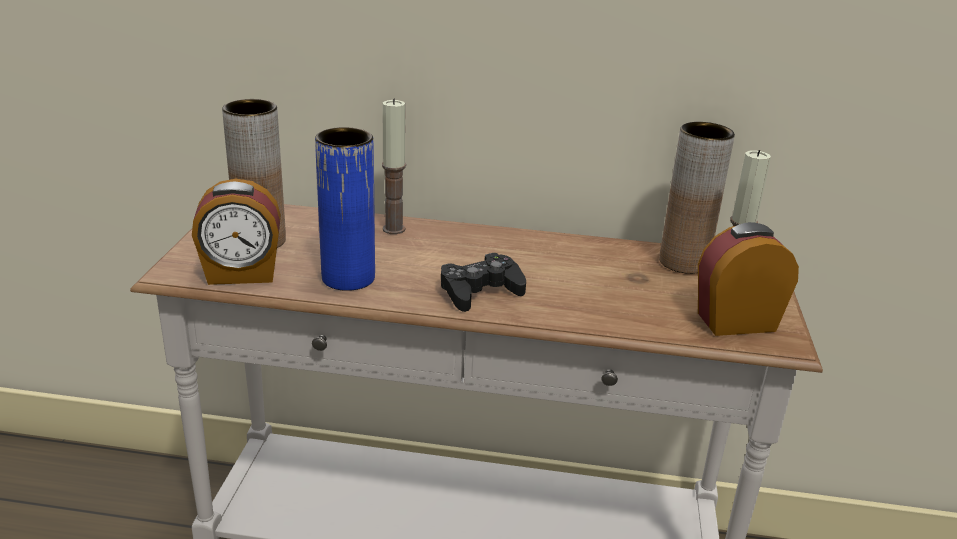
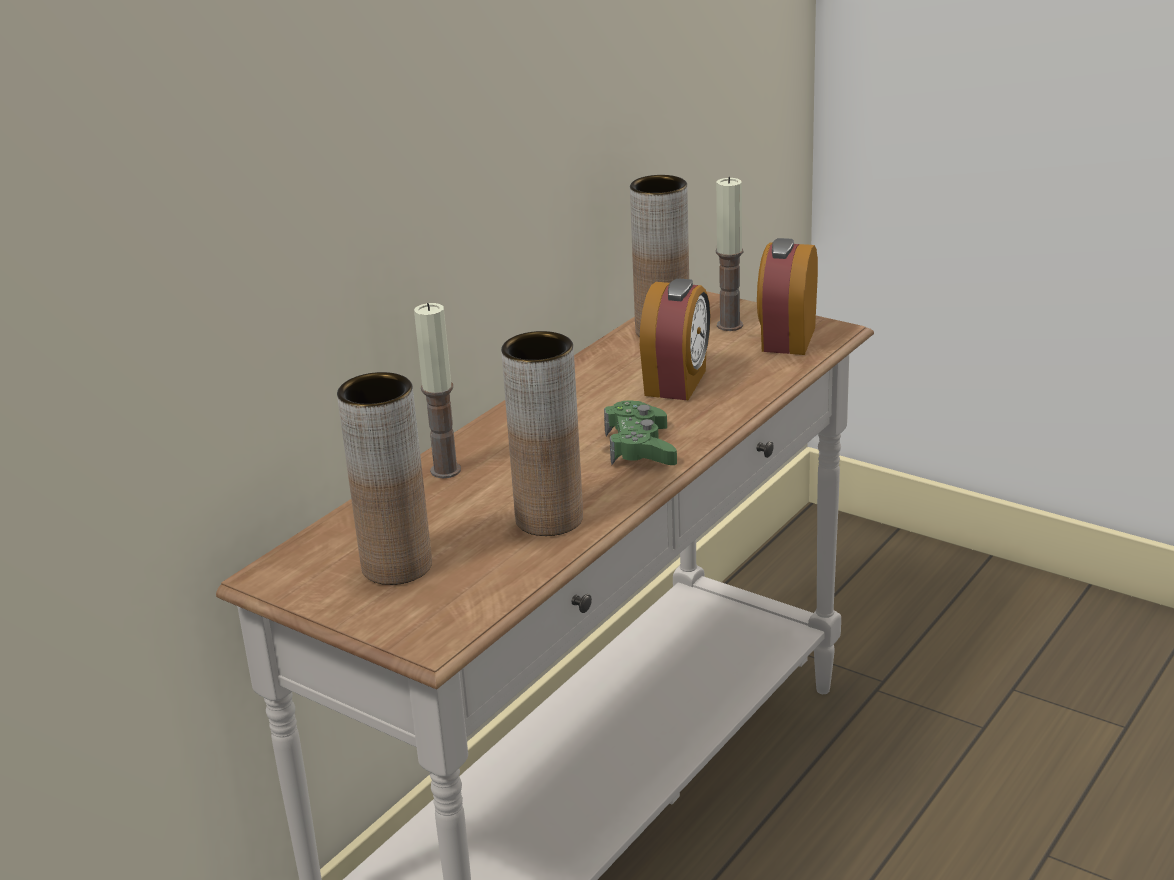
camera: 60 degrees left, 0 degrees up
alarm clock [192,179,281,285] -> alarm clock moved to [640,279,710,400]
blue vase [315,127,375,291] -> brown vase [501,331,583,536]
black game controller [441,253,526,312] -> green game controller [604,400,677,465]

